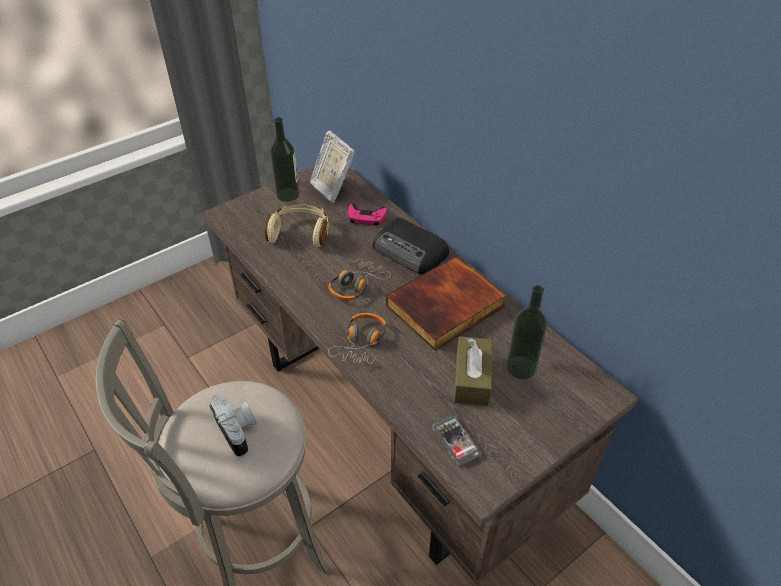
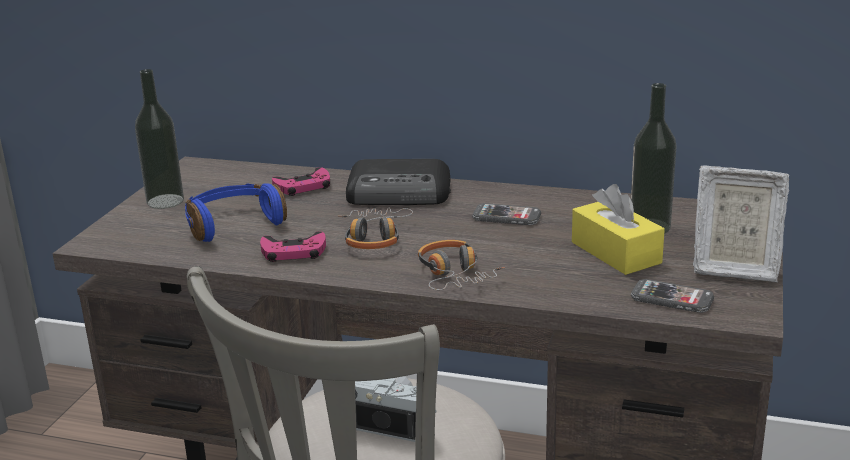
camera: 35 degrees left, 20 degrees down
beige headphones [265,204,329,247] -> blue headphones [185,183,287,242]
picture frame [310,131,355,203] -> picture frame moved to [693,165,789,282]
book [386,256,506,350] -> phone [472,203,541,225]
brown tissue box [454,336,492,406] -> yellow tissue box [572,184,665,275]
none -> pink game controller [260,231,326,262]

